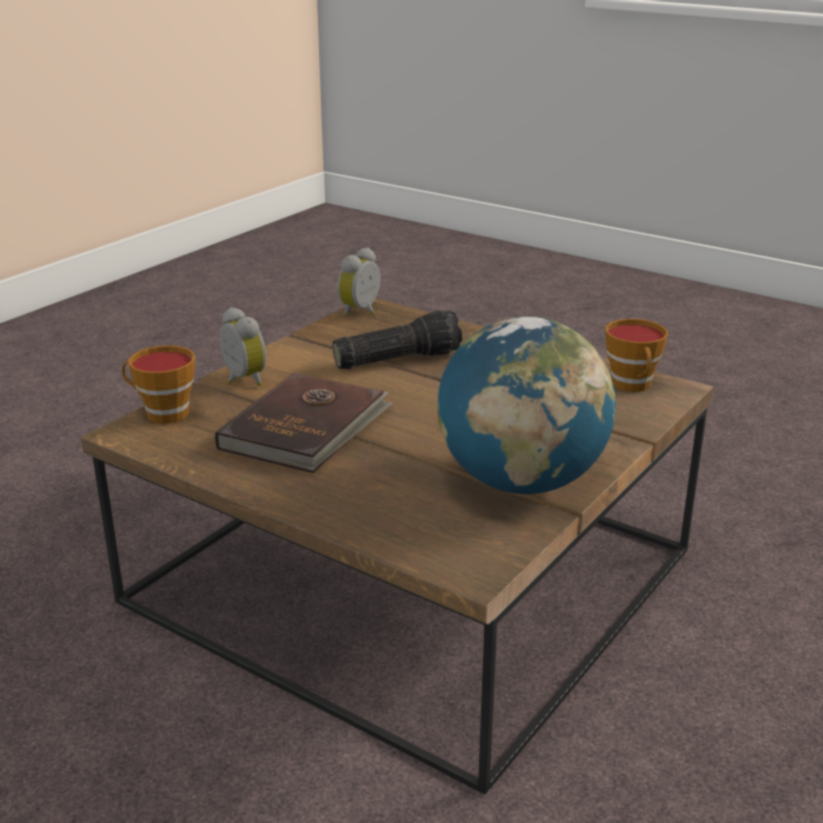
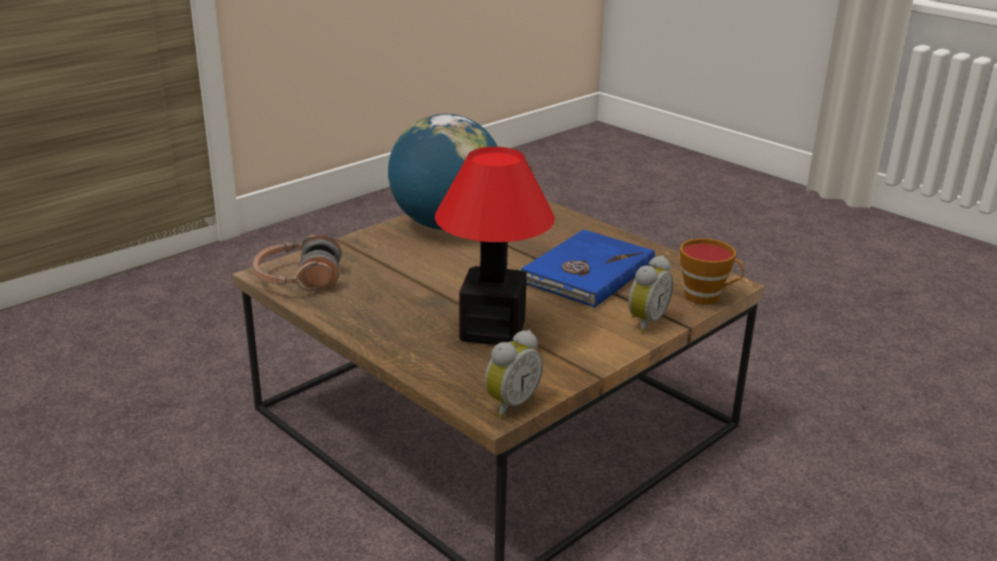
camera: 170 degrees left, 0 degrees up
brown book [215,372,393,473] -> blue book [520,229,655,308]
alarm clock [219,307,266,386] -> alarm clock turned 120 degrees counterclockwise [628,255,673,333]
flashlight [332,310,462,369] -> table lamp [435,147,555,345]
cup [605,319,668,392] -> headphones [253,235,342,291]

